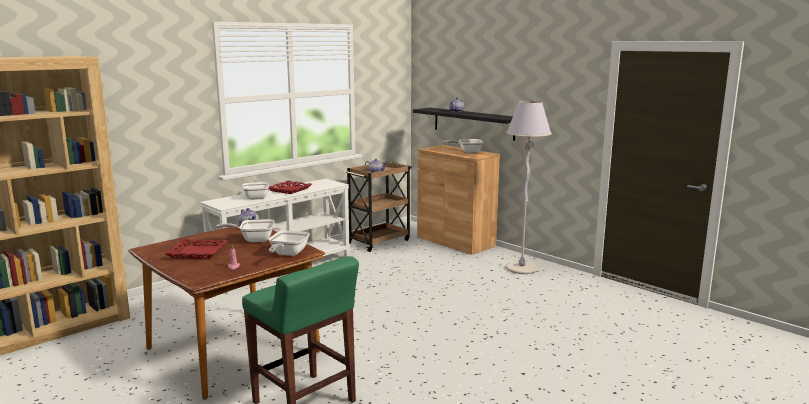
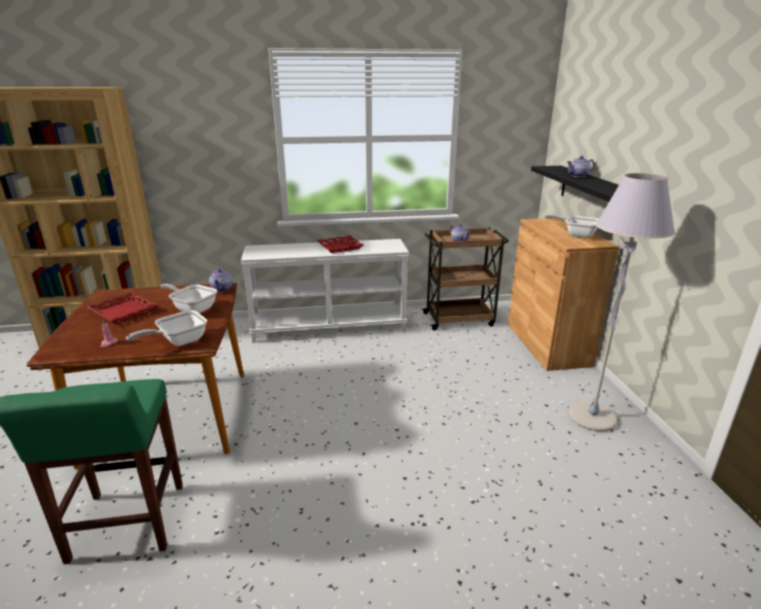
camera: 35 degrees right, 10 degrees up
frying pan [242,178,269,200] -> none

